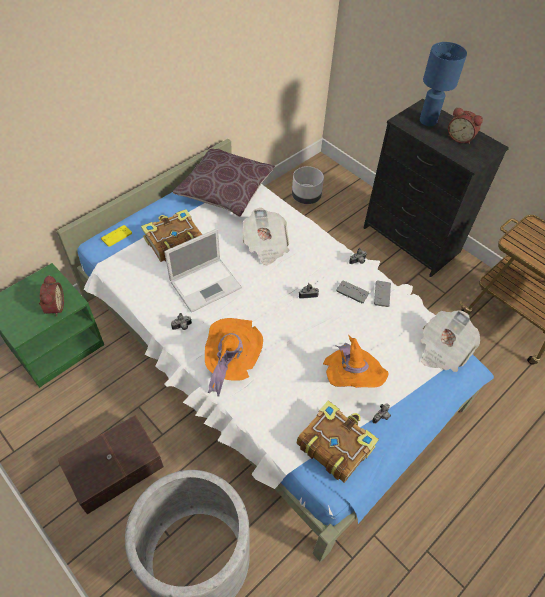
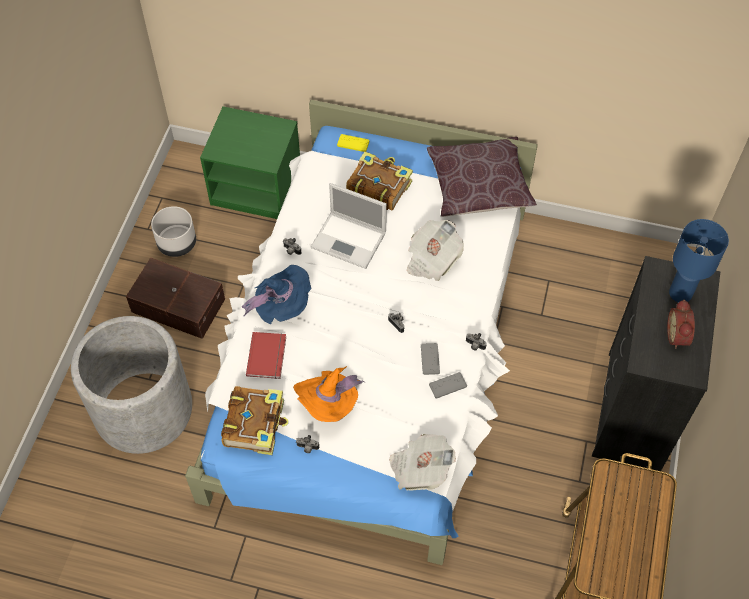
camera: 60 degrees right, 5 degrees up
alarm clock [39,275,64,317] -> none
orange hat [205,318,263,397] -> blue hat [242,265,311,324]
grey planter [292,166,324,204] -> grey planter moved to [151,206,196,257]
none -> red book [246,332,286,379]

